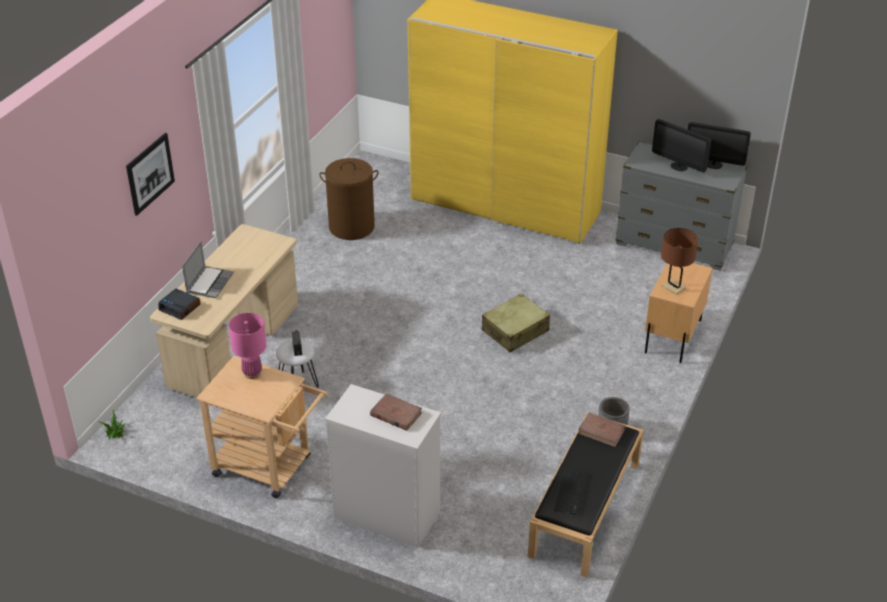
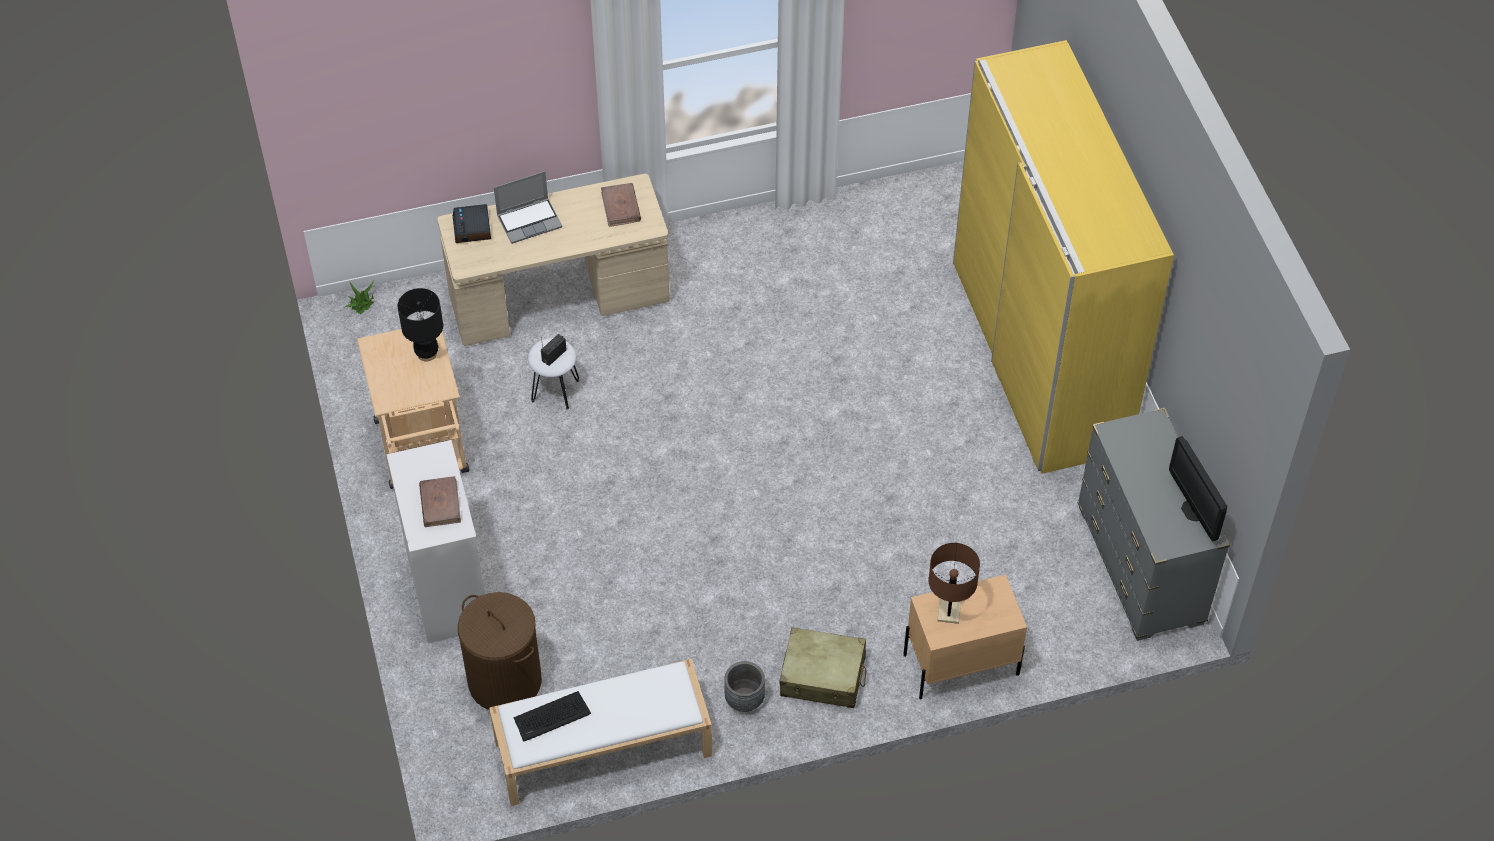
camera: 50 degrees right, 15 degrees up
picture [126,133,175,216] -> none
pink table lamp [229,313,267,379] -> black table lamp [397,288,443,361]
brown laundry basket [319,158,379,240] -> brown laundry basket moved to [458,592,542,710]
beige suitcase [482,293,550,352] -> beige suitcase moved to [779,627,866,708]
black bench [528,413,644,578] -> white bench [489,659,712,806]
brown book [578,412,626,447] -> brown book moved to [601,183,641,227]
monitor [652,119,711,172] -> none

